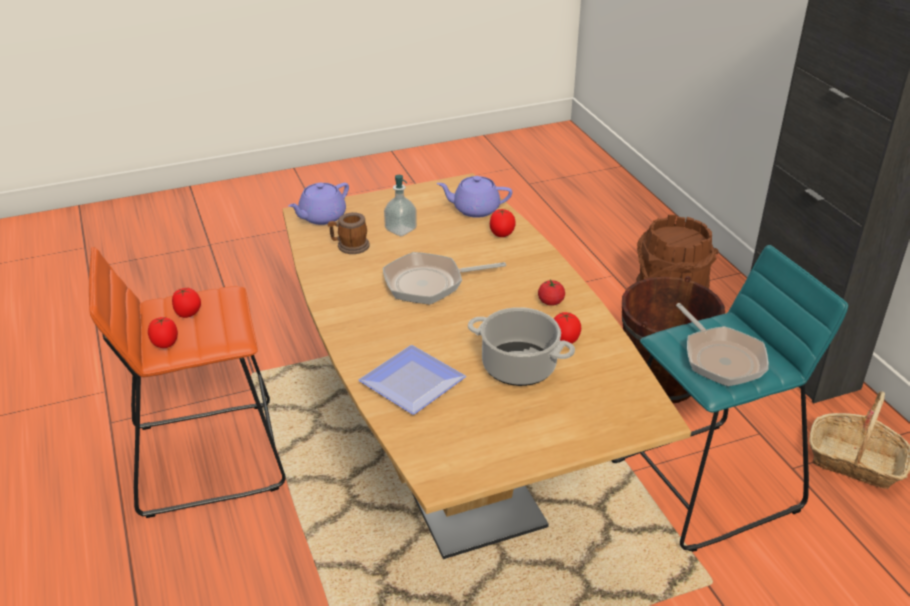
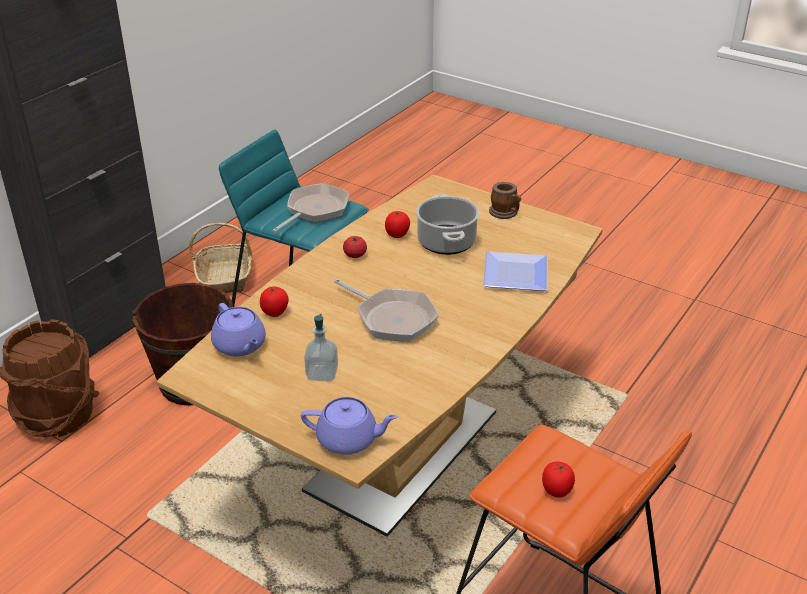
camera: 125 degrees left, 0 degrees up
tomato [148,317,178,348] -> none
mug [328,212,370,254] -> mug moved to [489,182,521,219]

